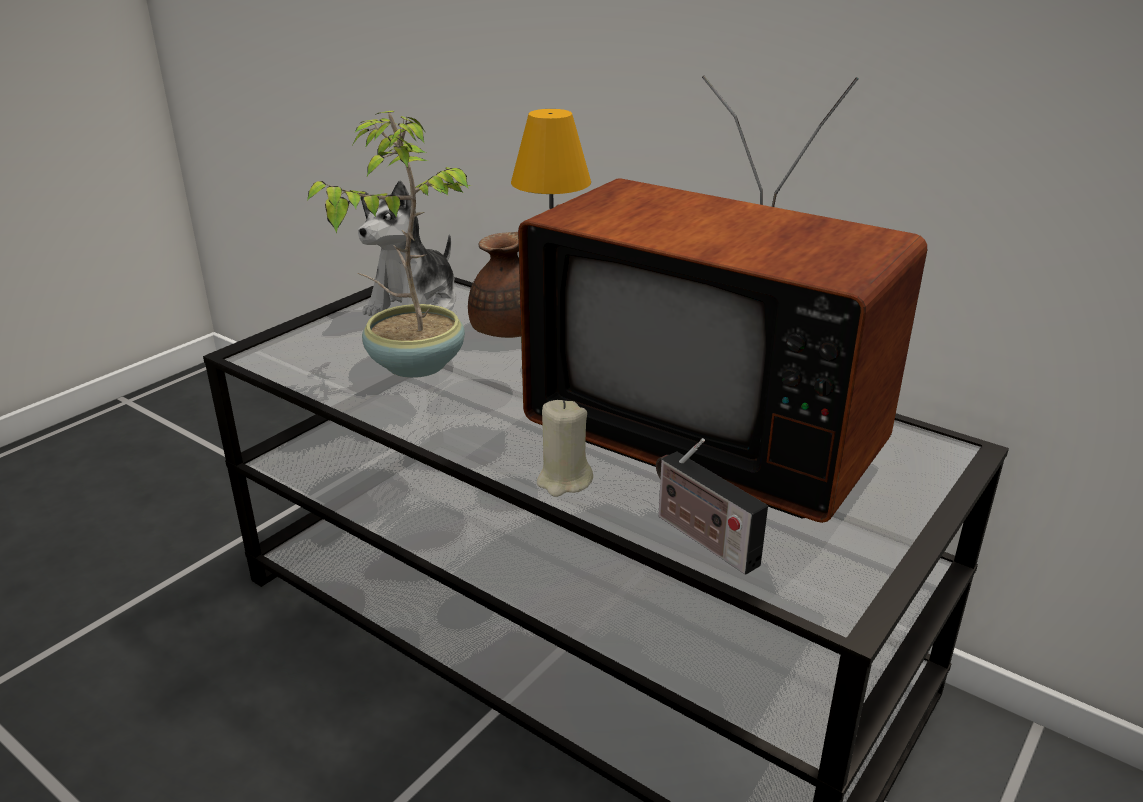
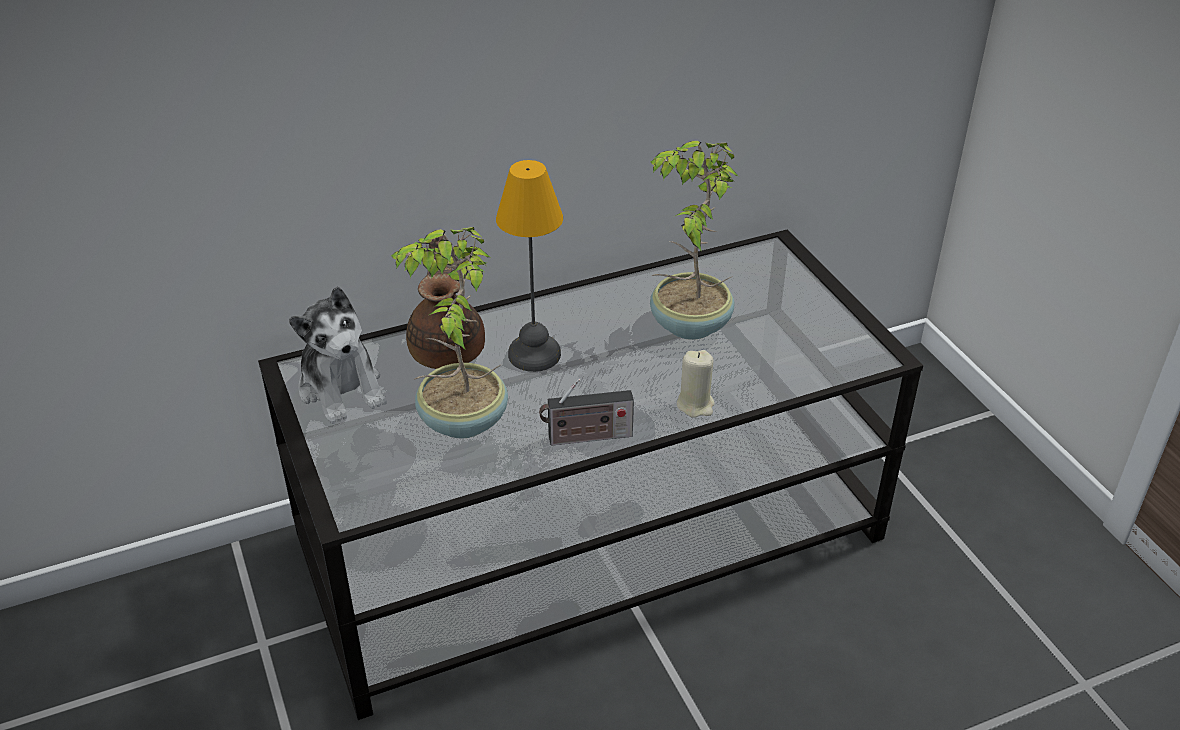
camera: 60 degrees left, 10 degrees up
television [518,76,927,523] -> potted plant [650,141,739,340]
radio [656,438,768,575] -> radio moved to [539,379,634,446]

